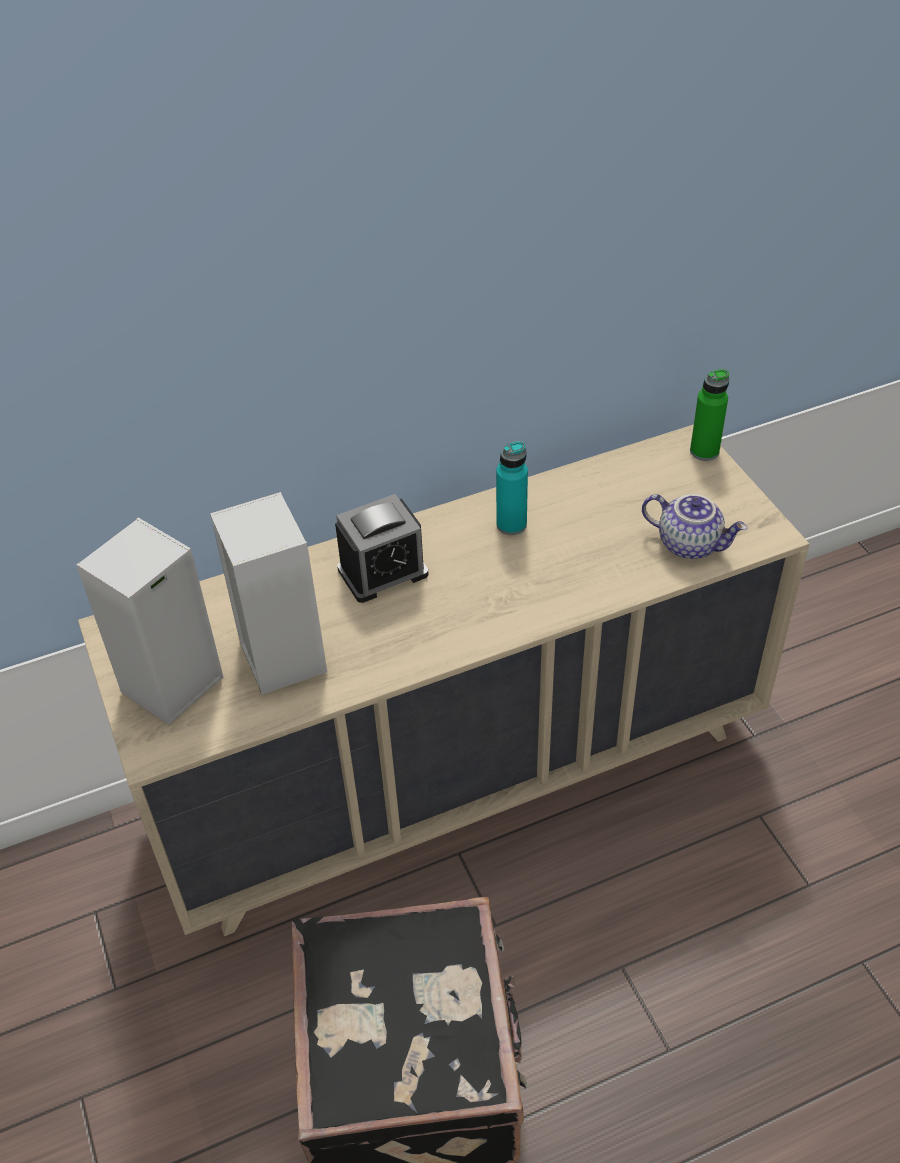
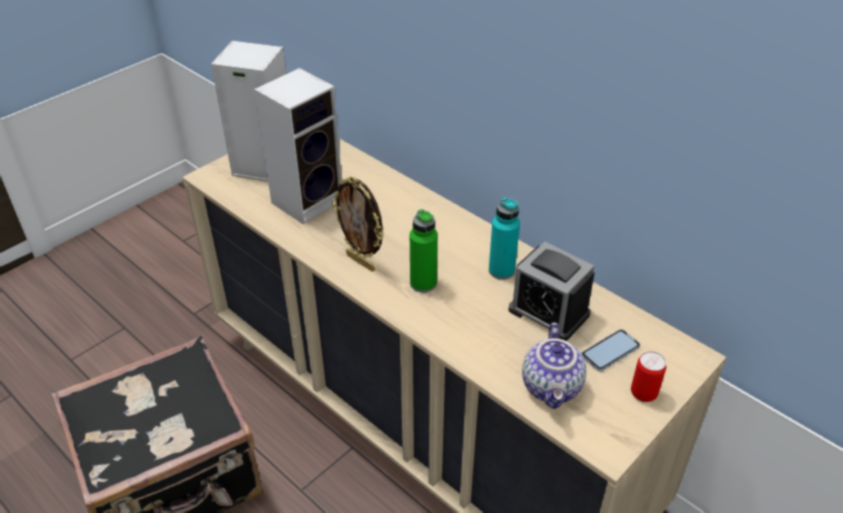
camera: 65 degrees right, 5 degrees down
alarm clock [335,494,428,603] -> alarm clock moved to [508,242,595,341]
green bottle [690,369,729,461] -> green bottle moved to [410,209,438,293]
none -> picture frame [332,176,384,272]
none -> phone [581,329,641,372]
none -> can [631,351,666,402]

